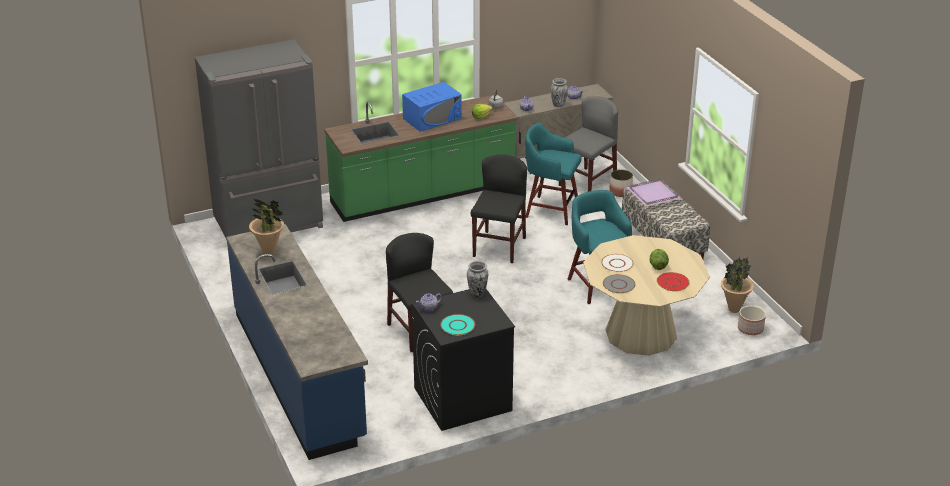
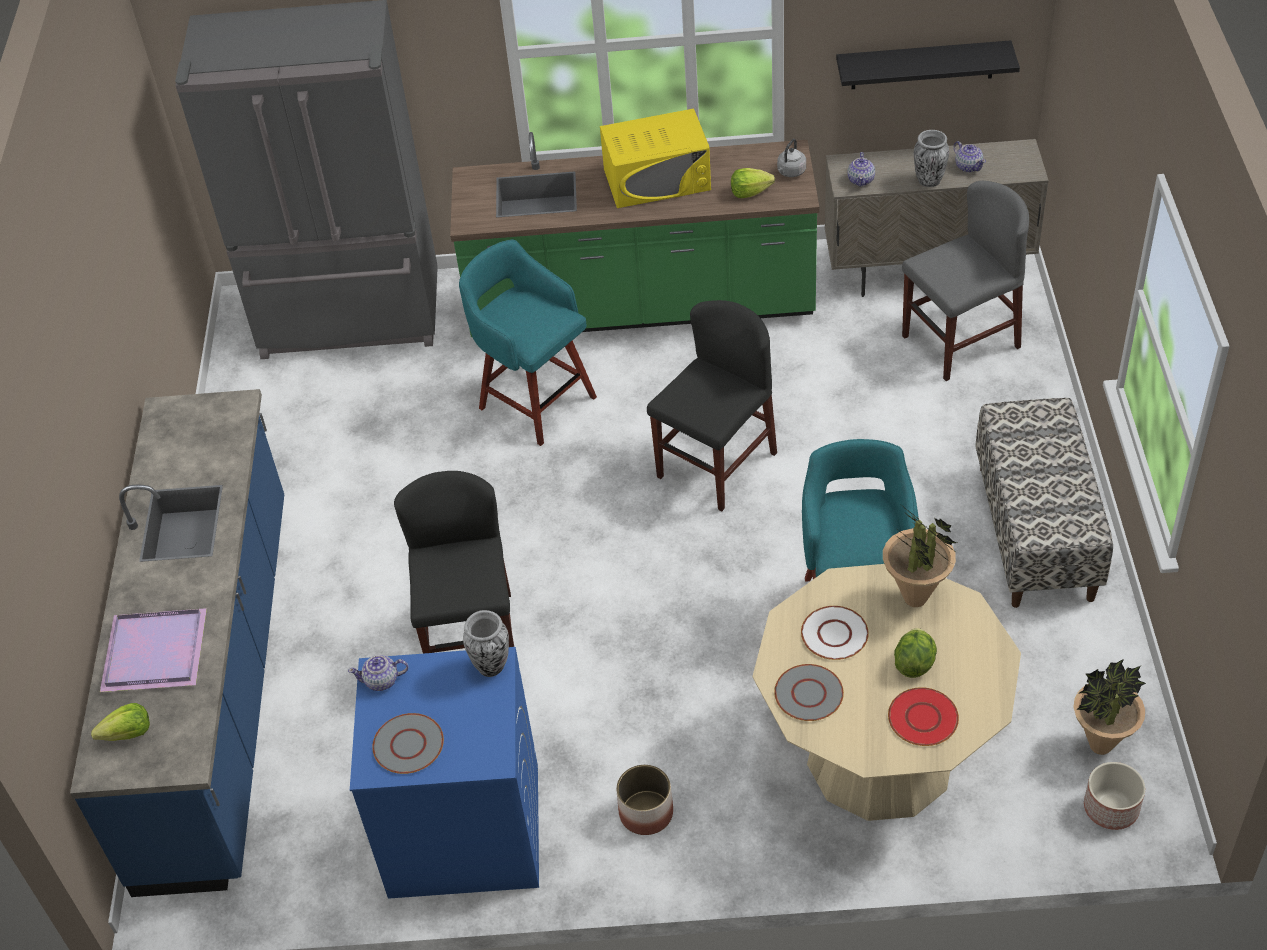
camera: 25 degrees right, 15 degrees up
potted plant [249,198,284,255] -> potted plant moved to [883,508,957,607]
blue microwave [402,82,462,132] -> yellow microwave [600,109,711,208]
black washing machine [412,289,515,431] -> blue washing machine [350,647,539,899]
turquoise plate [440,314,475,335] -> grey plate [372,713,444,774]
turquoise stool [525,122,581,225] -> turquoise stool moved to [459,239,597,446]
planter [609,170,633,197] -> planter moved to [616,765,673,835]
purple tray [626,179,681,207] -> purple tray moved to [100,608,207,692]
none -> lettuce [91,703,150,741]
none -> black shelf [836,40,1020,89]

